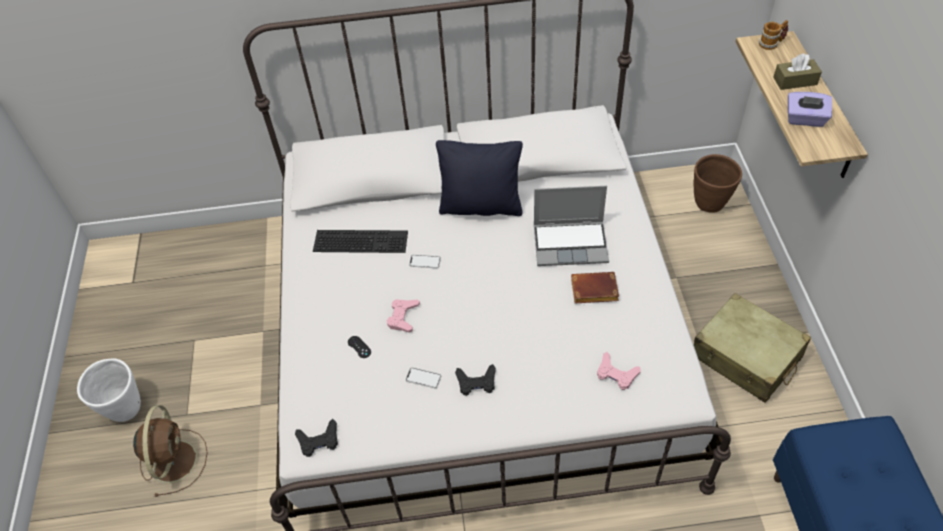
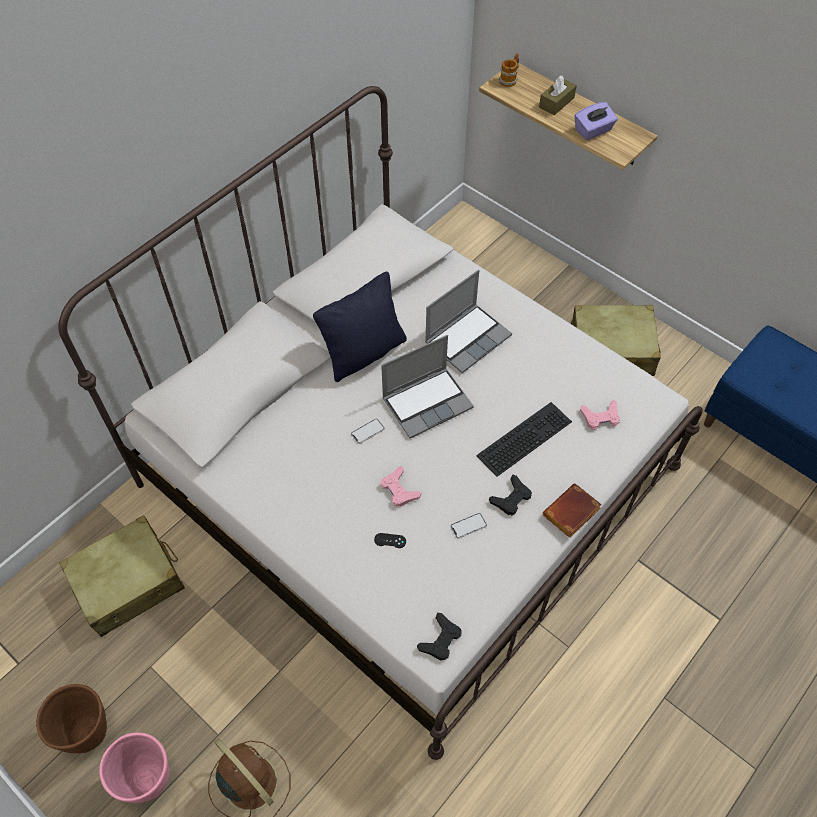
camera: 45 degrees left, 5 degrees up
white planter [77,358,141,422] -> pink planter [99,732,169,803]
keyboard [313,230,408,253] -> keyboard moved to [476,402,572,477]
brown book [571,272,619,303] -> brown book moved to [543,483,602,538]
brown planter [693,154,742,213] -> brown planter moved to [36,684,107,753]
none -> beige suitcase [59,515,185,637]
none -> laptop [381,335,474,439]

